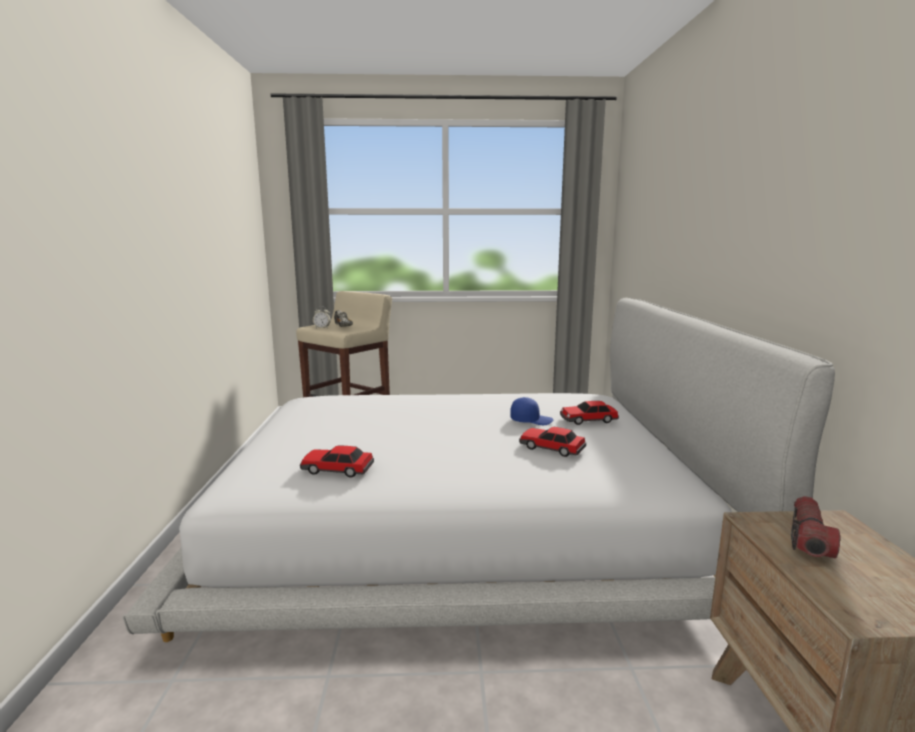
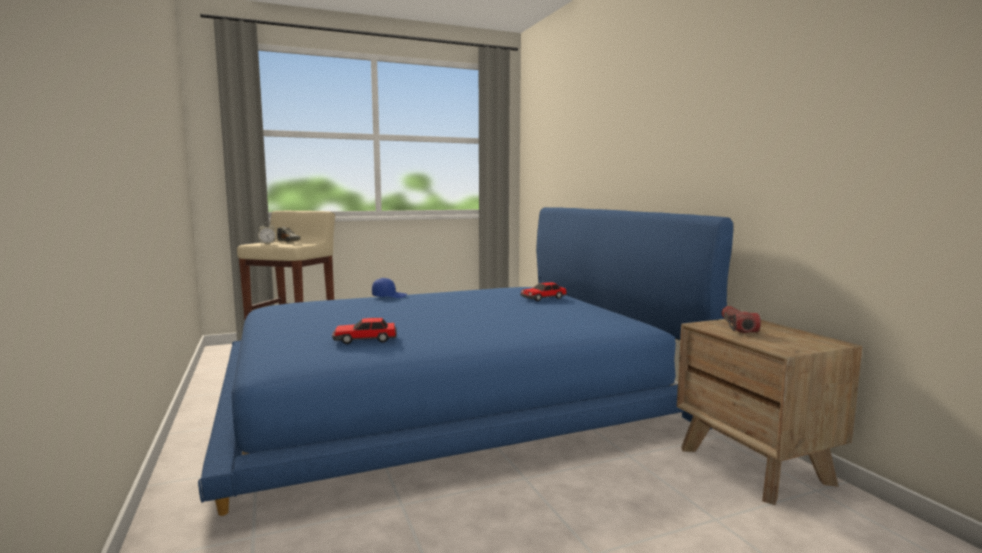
camera: 20 degrees left, 5 degrees down
white bed [123,298,835,642] -> blue bed [198,207,733,516]
blue cap [510,397,553,425] -> blue cap moved to [372,278,407,298]
toy car [519,427,586,457] -> none

